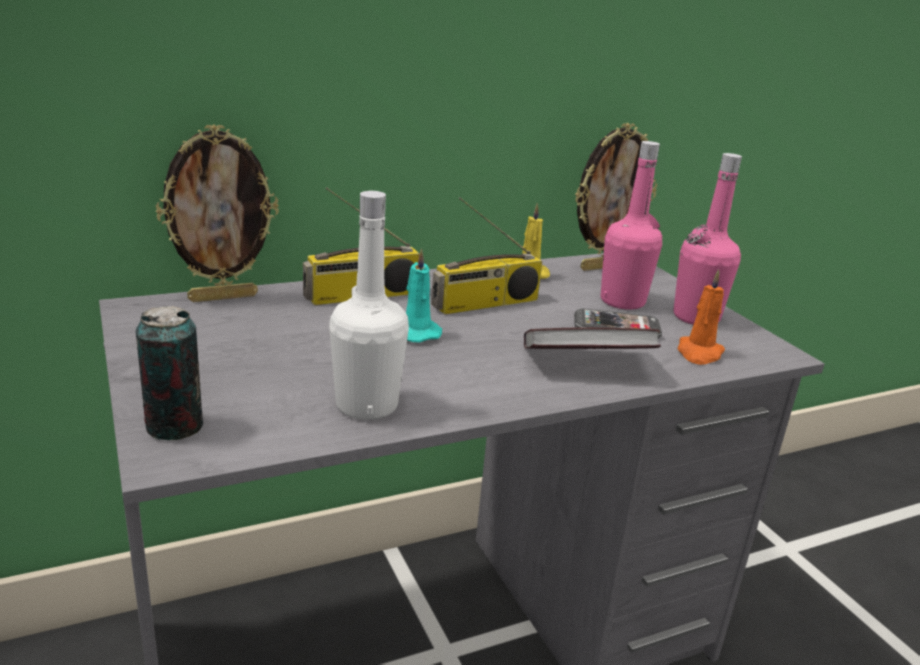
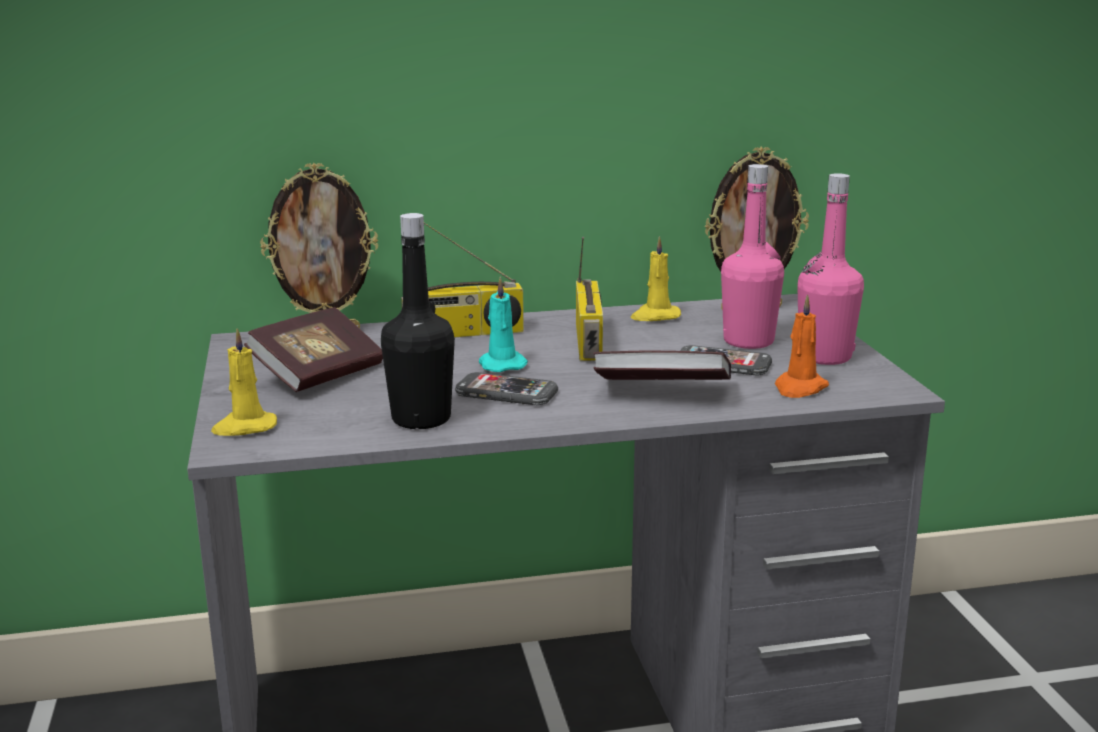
camera: 15 degrees right, 5 degrees down
can [136,306,203,440] -> yellow candle [211,328,277,436]
white bottle [329,191,409,420] -> black bottle [381,213,455,429]
radio [431,197,543,314] -> radio turned 75 degrees counterclockwise [576,237,603,361]
none -> book [244,307,383,392]
none -> phone [455,372,558,405]

